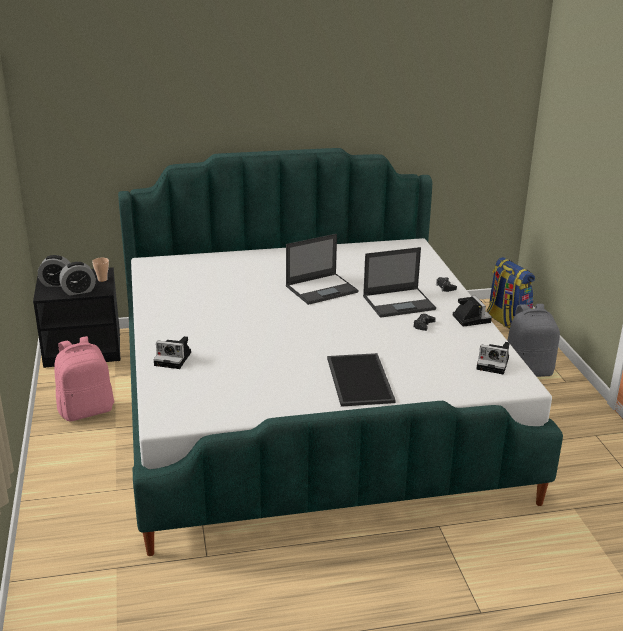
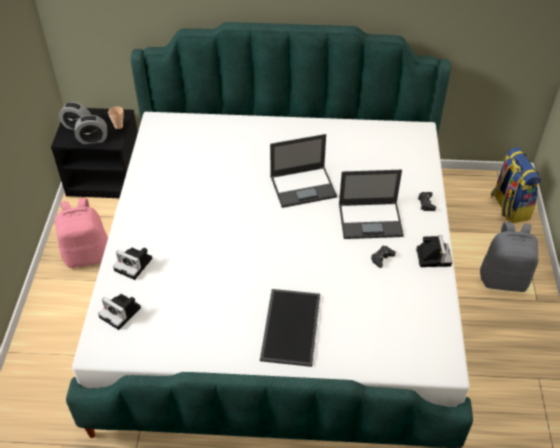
camera: 15 degrees right, 20 degrees up
camera [476,342,510,375] -> camera moved to [98,294,141,330]

